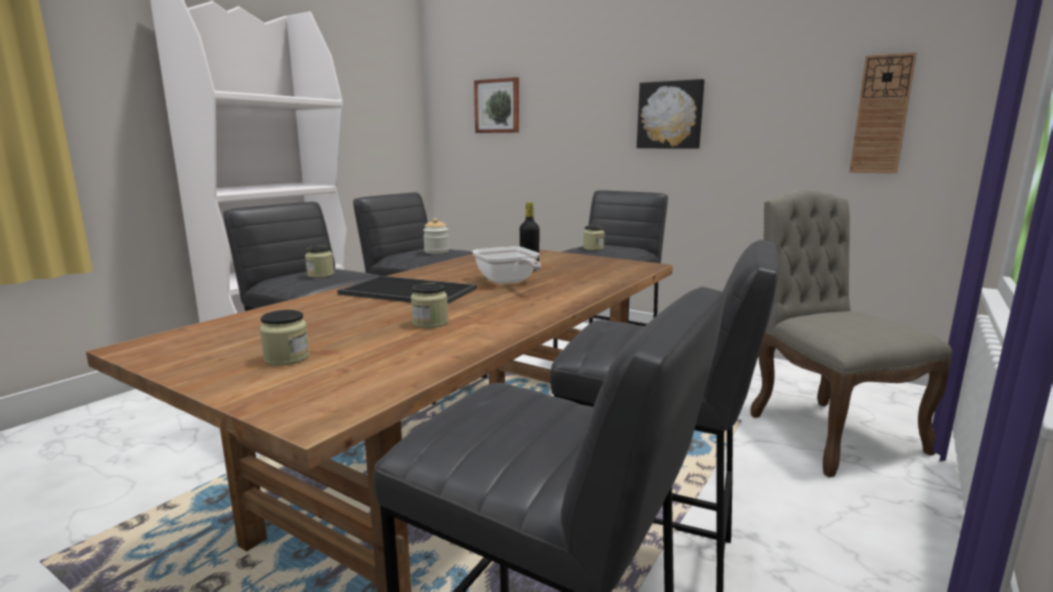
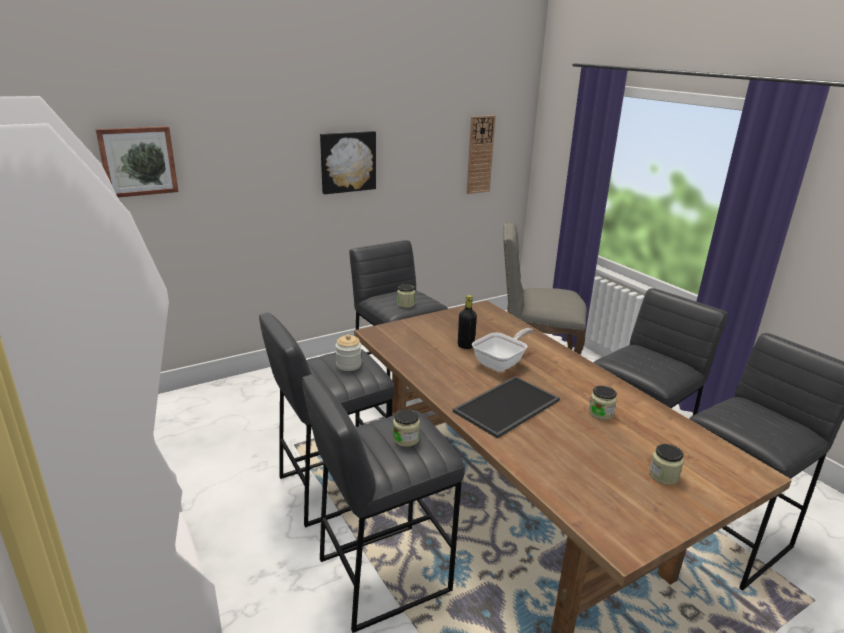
camera: 65 degrees left, 10 degrees up
frying pan [472,246,541,284] -> frying pan turned 45 degrees counterclockwise [472,328,533,372]

